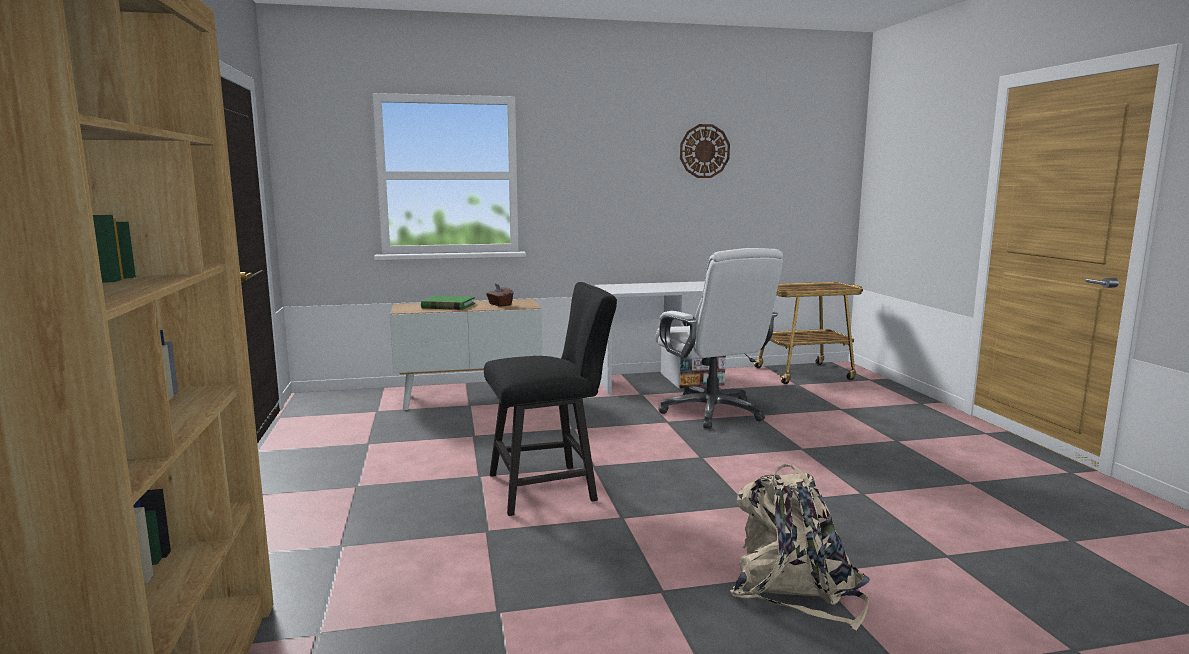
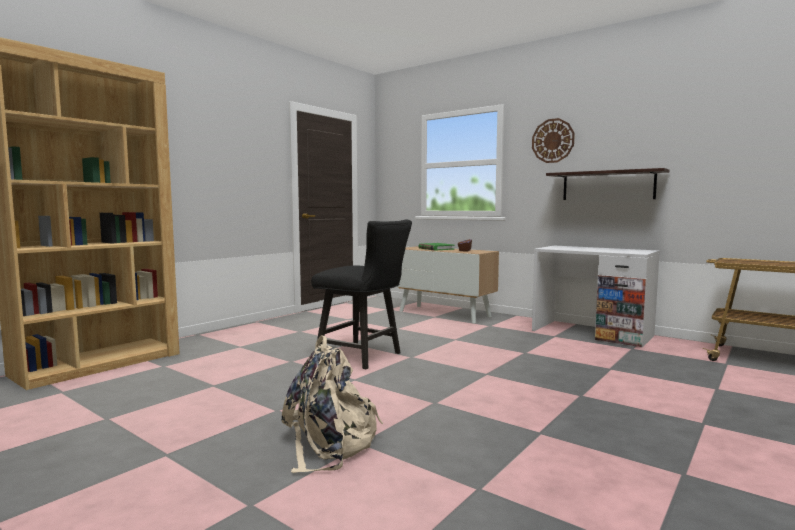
camera: 50 degrees right, 5 degrees down
white office chair [655,248,783,429] -> none
wall clock [680,124,730,178] -> wall clock moved to [532,118,575,163]
none -> shelf [546,168,670,200]

